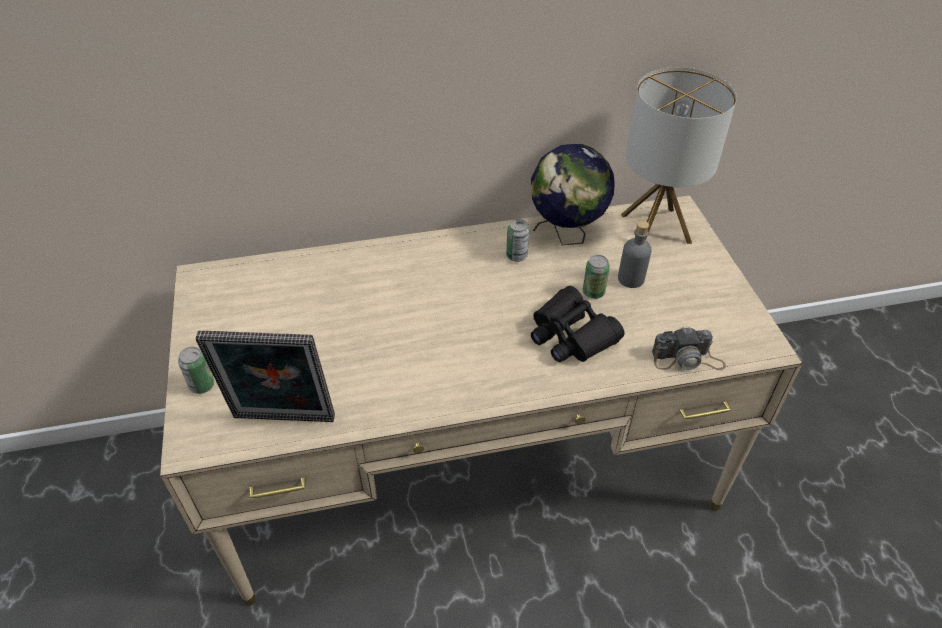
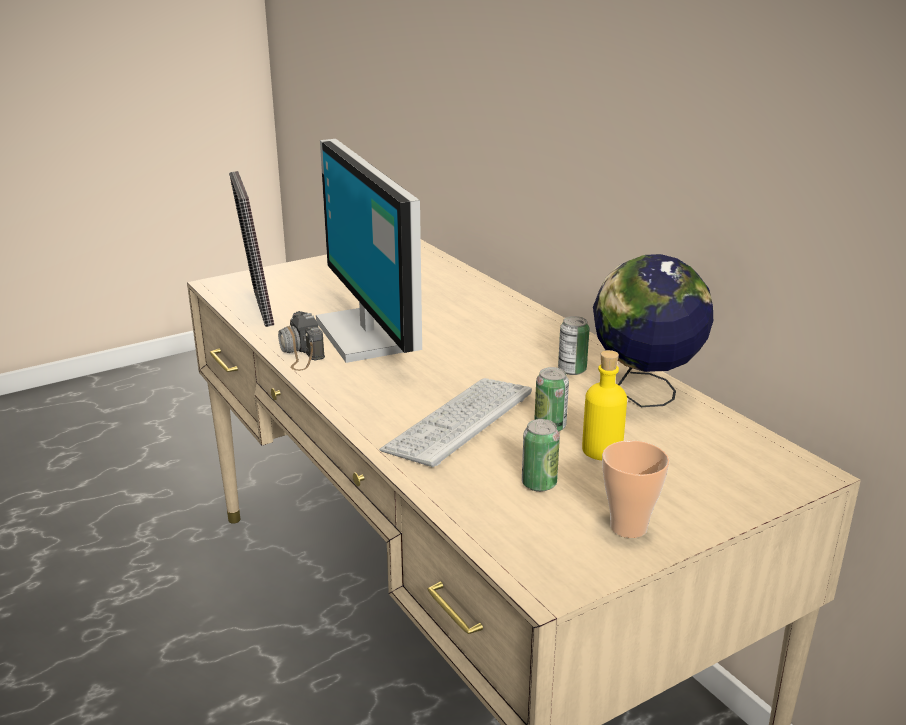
camera: 70 degrees right, 20 degrees down
can [178,347,214,394] -> can moved to [522,419,560,492]
black binoculars [531,286,625,362] -> keyboard [379,378,532,467]
grey bottle [618,220,652,288] -> yellow bottle [582,350,627,460]
table lamp [621,67,737,244] -> none
camera [652,327,726,370] -> camera moved to [278,311,325,371]
none -> monitor [316,139,422,363]
none -> cup [602,440,670,538]

